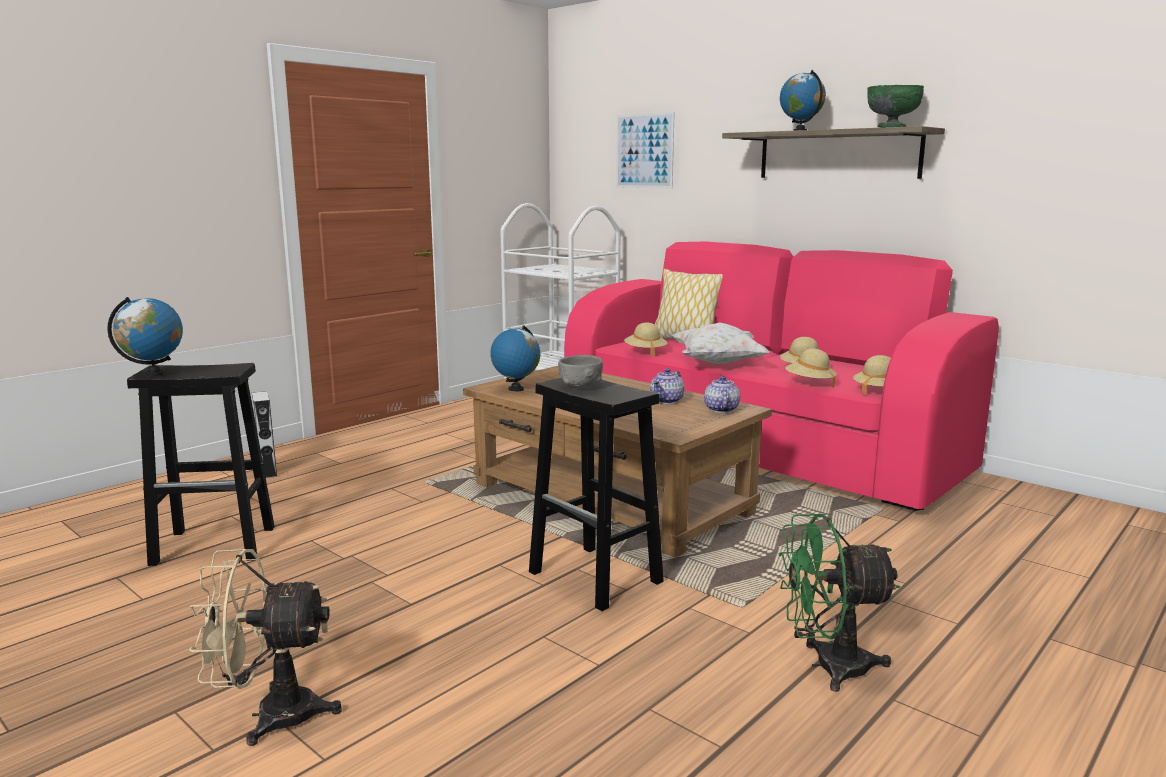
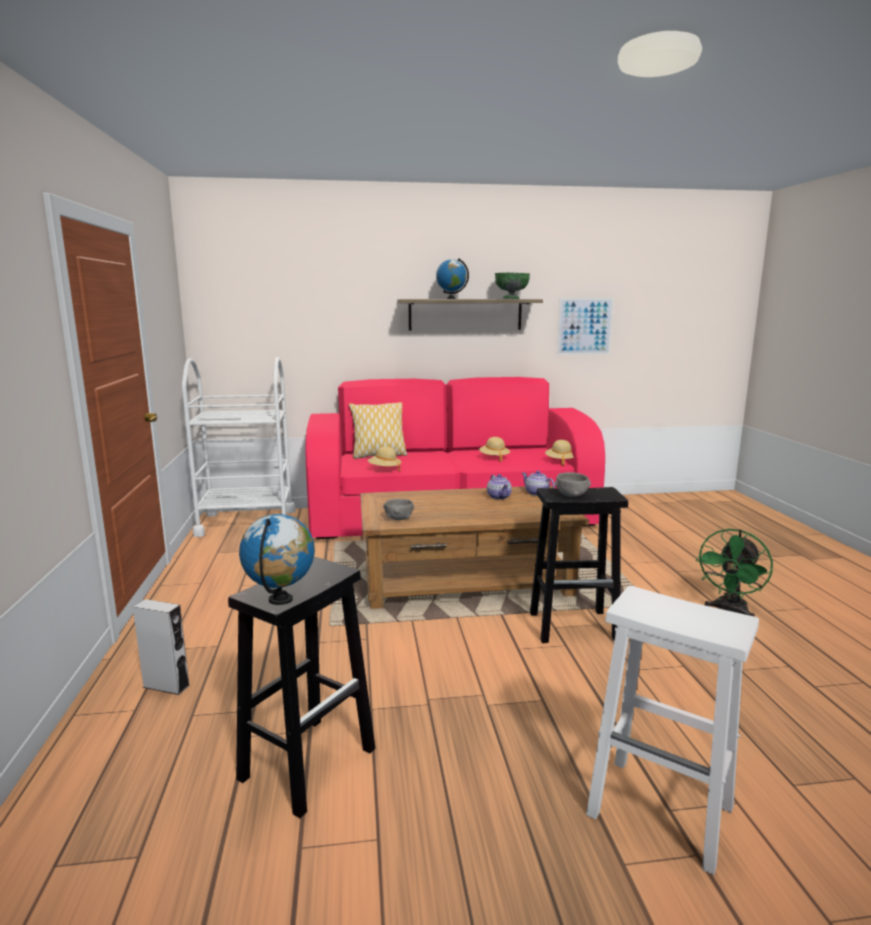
camera: 50 degrees left, 0 degrees up
beige fan [189,549,342,746] -> white stool [586,586,759,875]
globe [490,325,540,391] -> grey bowl [383,499,415,520]
picture [616,112,675,188] -> picture moved to [557,298,614,355]
white pillow [672,322,770,364] -> none
beige hat [785,349,837,388] -> none

